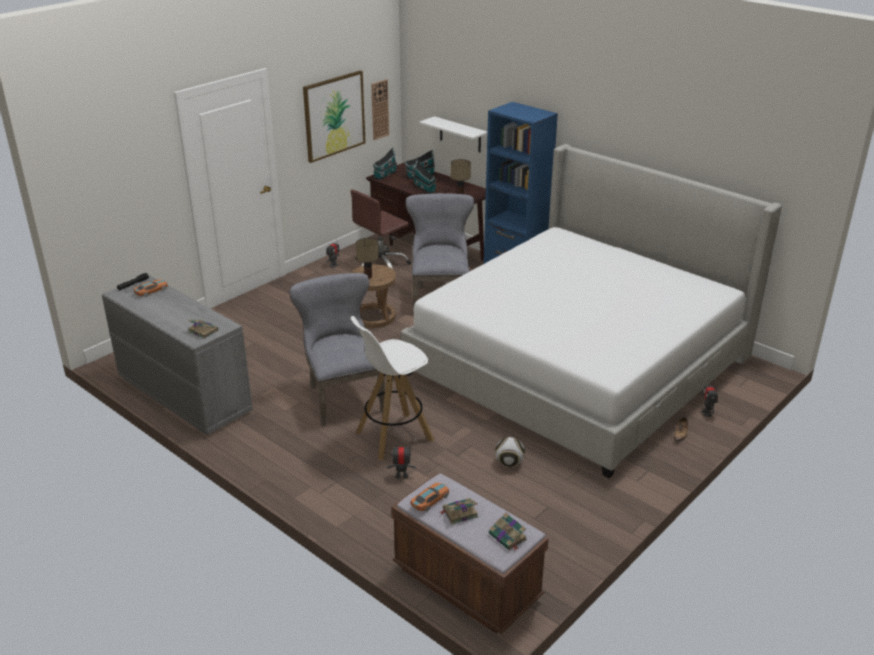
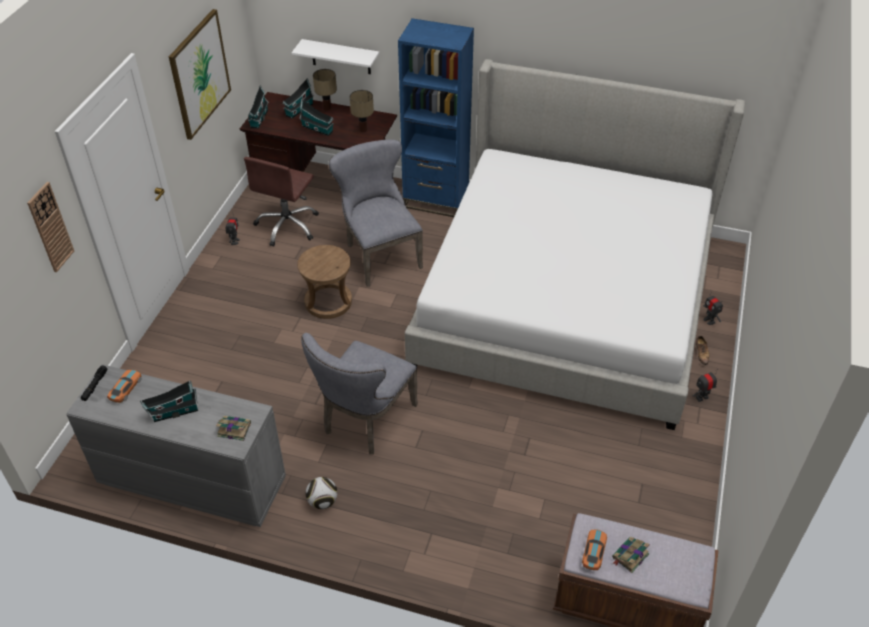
camera: 25 degrees left, 15 degrees up
grey chair [289,273,385,426] -> grey chair turned 105 degrees counterclockwise [301,333,418,454]
white stool [351,316,434,460] -> none
table lamp [356,238,379,278] -> table lamp moved to [313,69,337,111]
wall clock [371,79,389,140] -> wall clock moved to [27,182,74,272]
toy robot [387,443,416,478] -> toy robot moved to [693,372,717,402]
book [489,513,527,550] -> none
football [495,437,525,467] -> football moved to [305,477,338,509]
none -> toy house [140,380,198,422]

